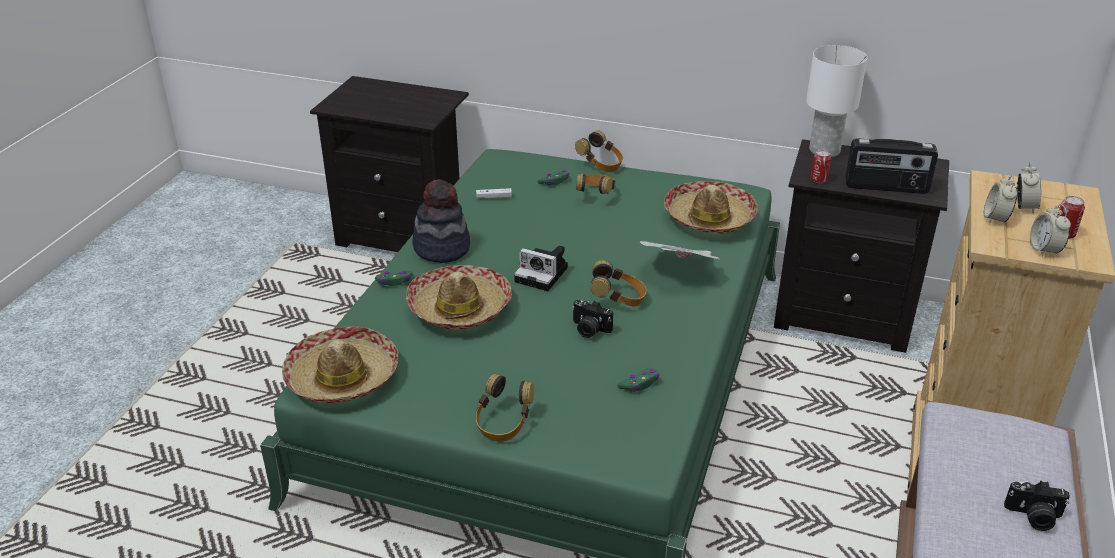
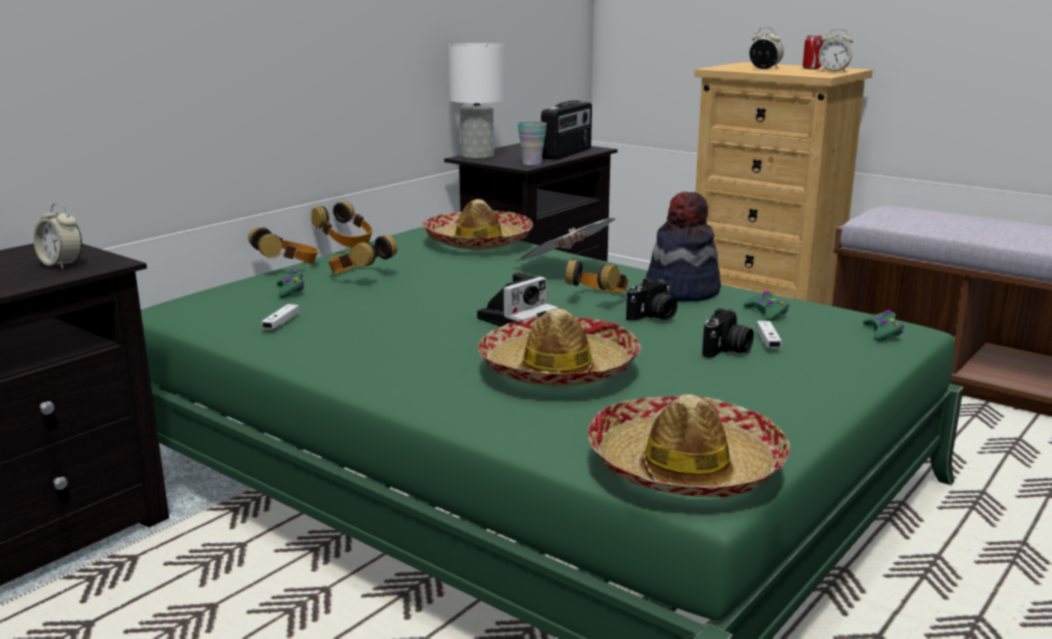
camera: 70 degrees left, 15 degrees down
green game controller [375,271,413,286] -> green game controller moved to [863,310,904,341]
hat [413,179,470,263] -> hat moved to [646,192,721,302]
headphones [476,374,534,441] -> headphones moved to [311,202,372,248]
can [811,150,831,183] -> cup [518,121,547,166]
alarm clock [984,175,1018,224] -> alarm clock moved to [33,203,82,269]
camera [1004,481,1070,531] -> camera moved to [702,308,754,358]
none -> white game controller [757,321,782,348]

